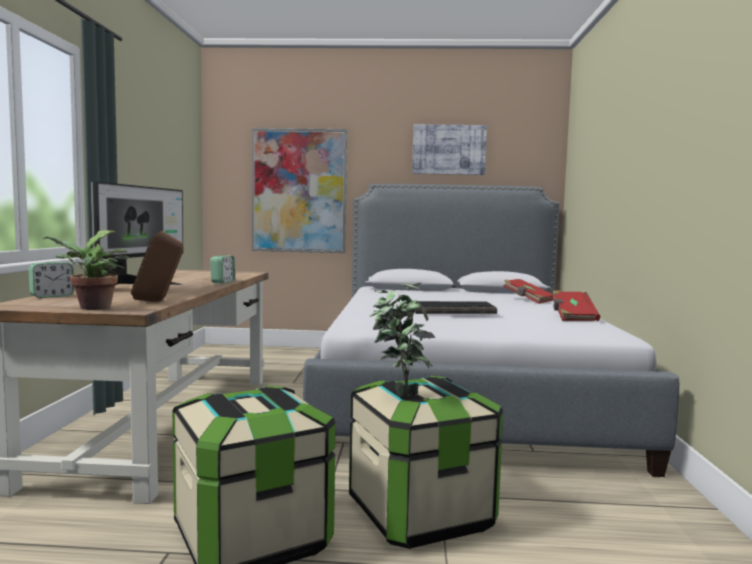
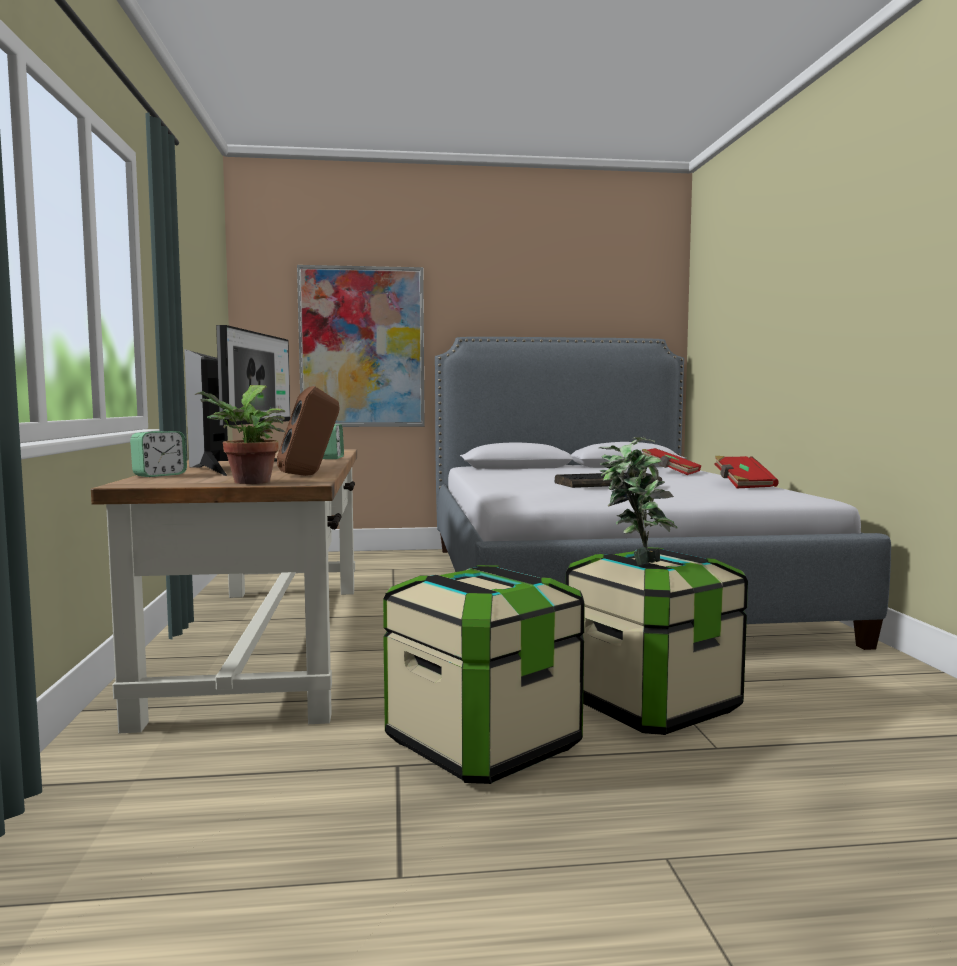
camera: 10 degrees left, 0 degrees up
picture [412,124,487,175] -> none

